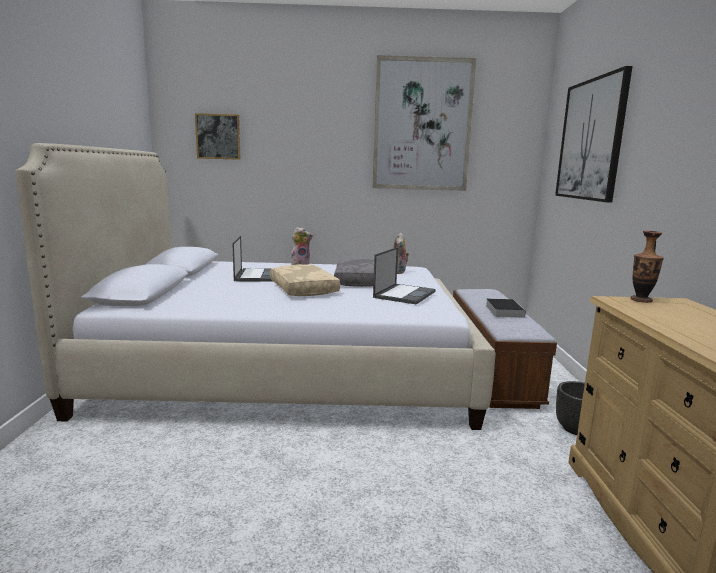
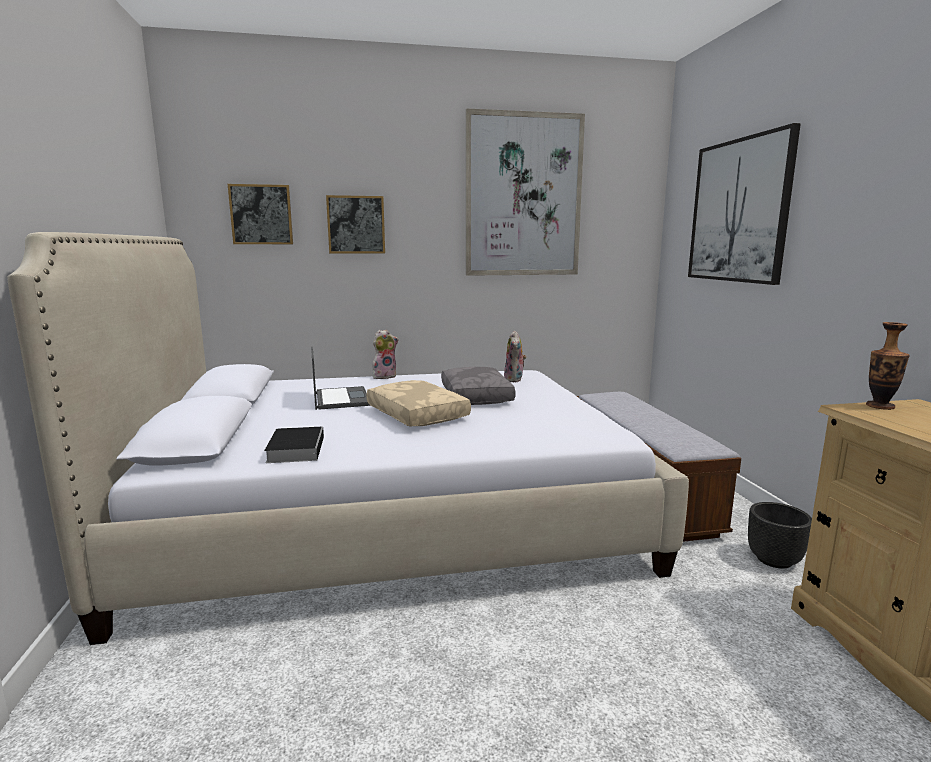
camera: 10 degrees left, 0 degrees up
laptop [373,247,436,304] -> none
book [485,298,526,318] -> book moved to [264,427,324,463]
none -> picture [326,195,385,254]

